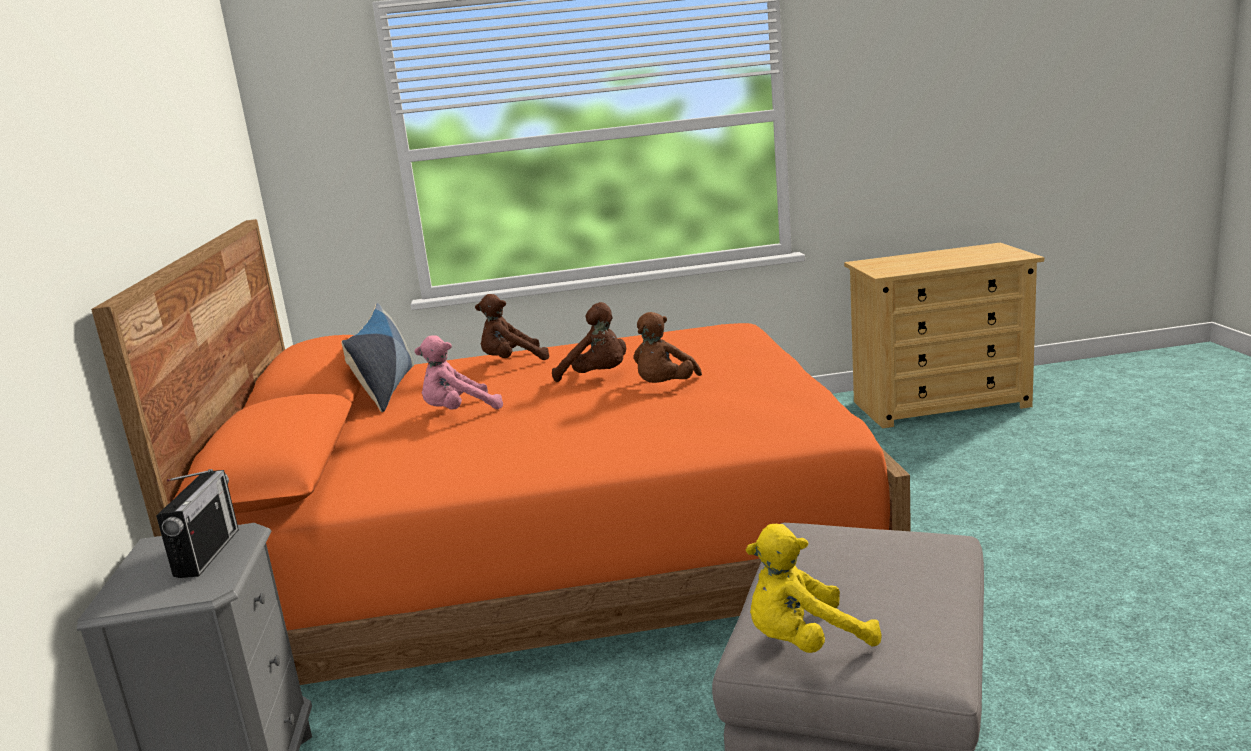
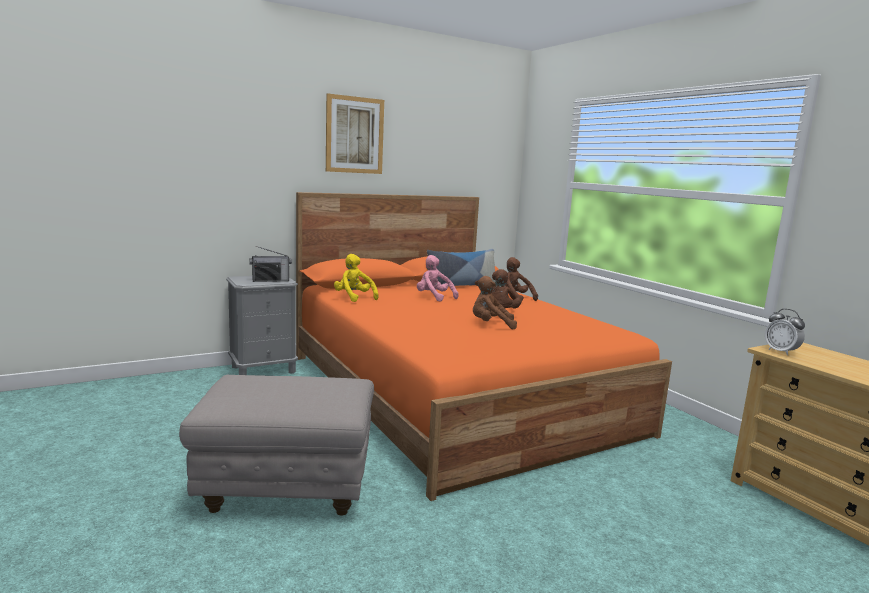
camera: 65 degrees right, 5 degrees down
yellow plush toy [746,524,882,653] -> yellow plush toy moved to [334,254,379,302]
none -> picture [326,93,384,174]
none -> alarm clock [765,309,805,355]

